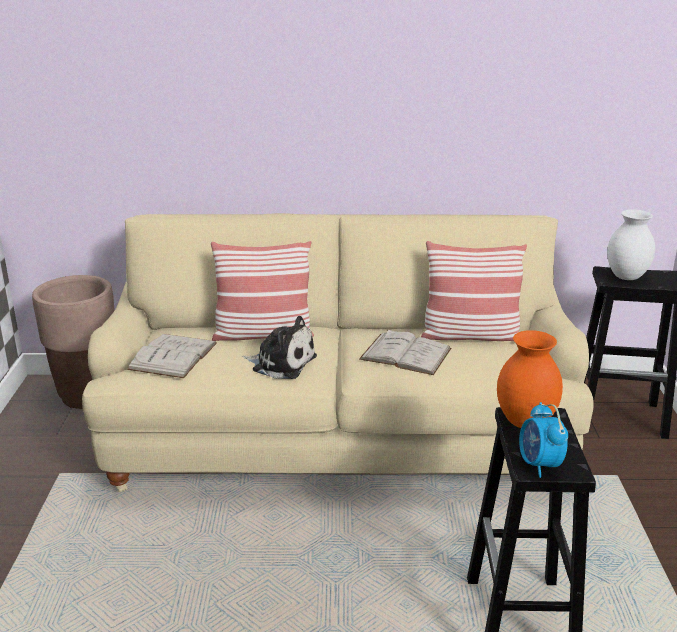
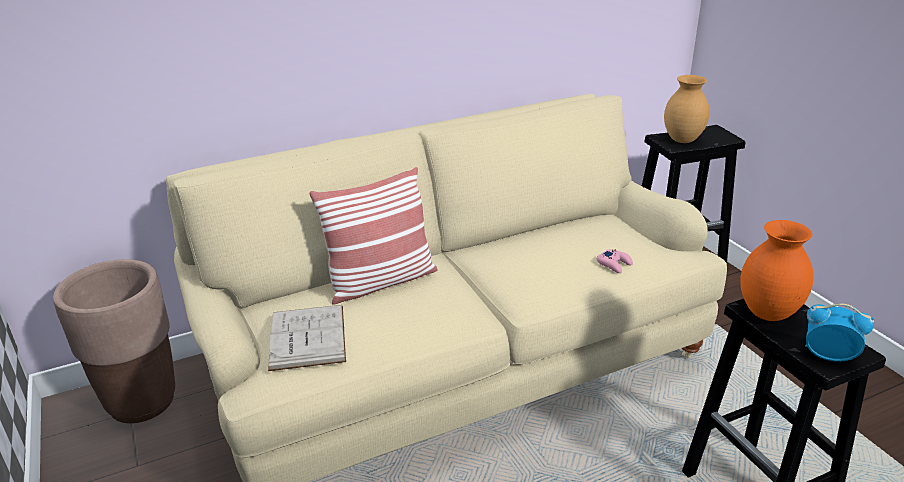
camera: 25 degrees left, 5 degrees up
plush toy [242,316,317,379] -> none
white book [359,329,451,375] -> none
pillow [421,241,527,341] -> none
alarm clock [519,402,568,478] -> alarm clock turned 150 degrees clockwise [805,304,874,362]
white vase [607,209,655,280] -> brown vase [664,75,709,143]
none -> pink game controller [597,249,633,273]

